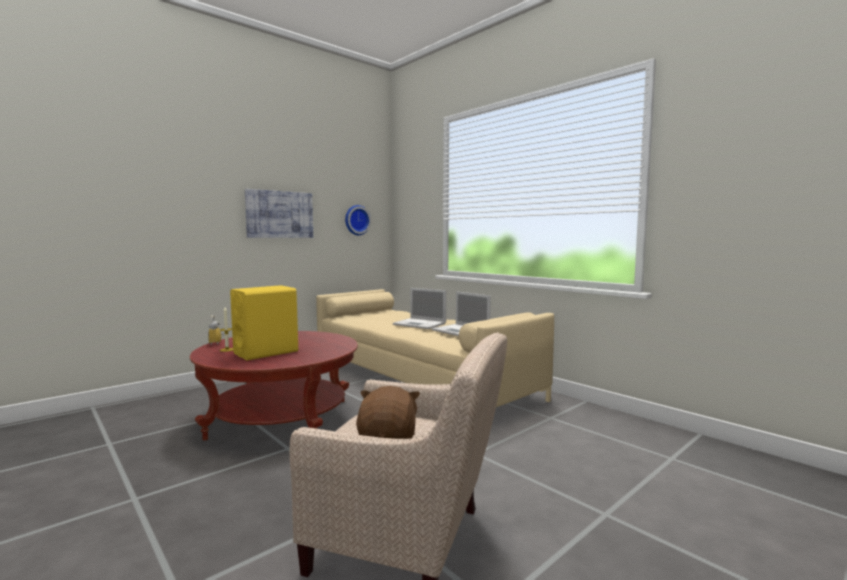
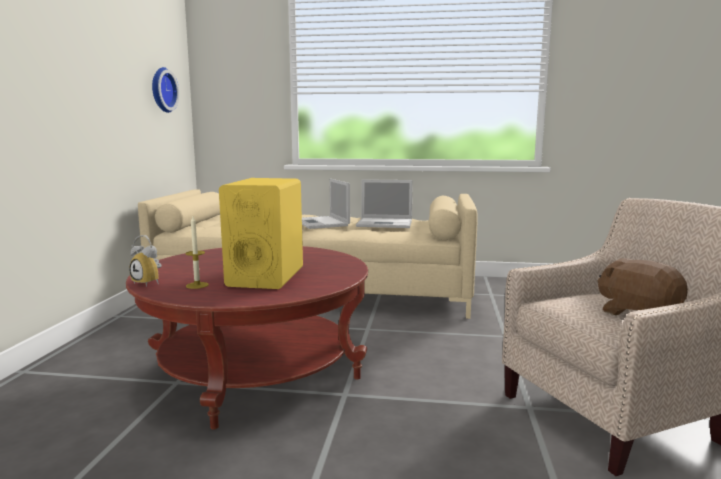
camera: 40 degrees left, 5 degrees up
picture [245,189,313,238] -> none
laptop [393,288,446,329] -> laptop turned 75 degrees clockwise [302,179,350,229]

